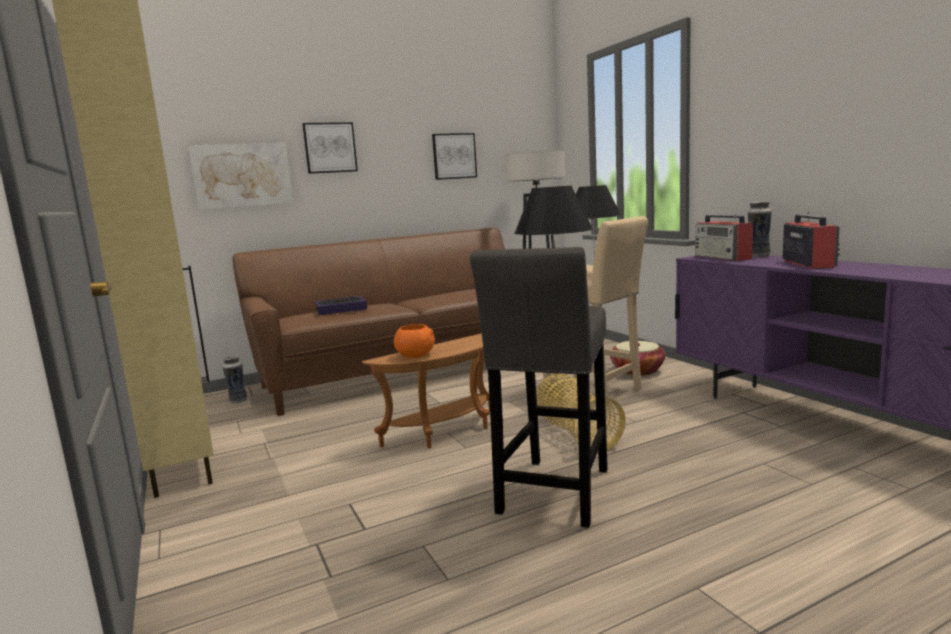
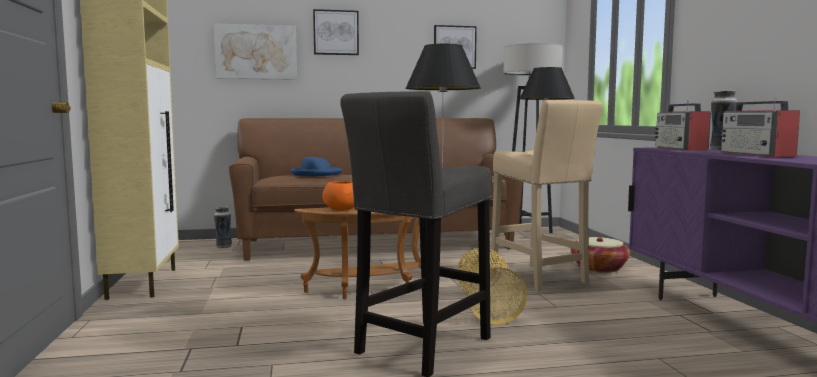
camera: 15 degrees right, 5 degrees down
book [315,296,367,315] -> blue hat [290,157,343,176]
radio [783,211,840,269] -> radio turned 150 degrees clockwise [721,97,800,157]

